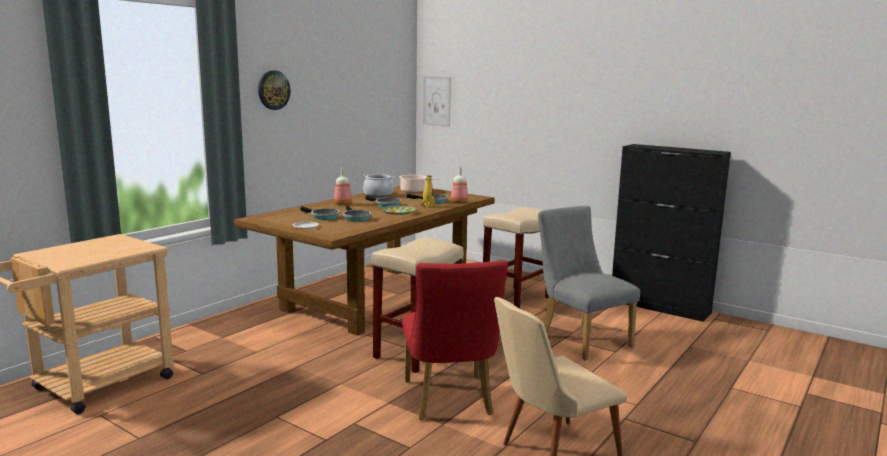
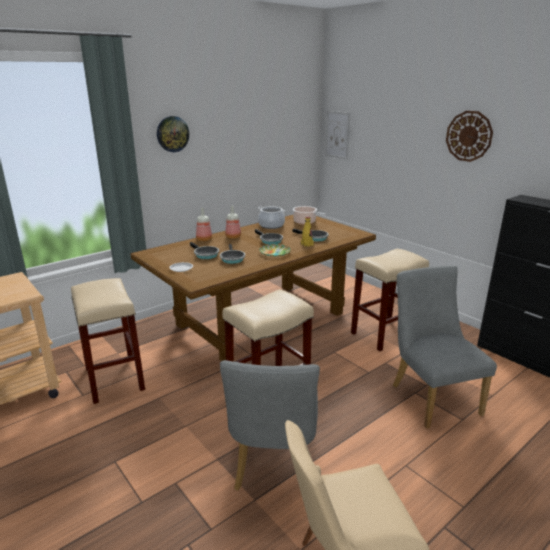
camera: 15 degrees right, 10 degrees up
red chair [402,260,508,420] -> grey chair [220,360,320,491]
bottle [451,167,468,203] -> bottle moved to [196,208,212,241]
none -> beige stool [71,278,145,404]
none -> wall clock [446,111,493,162]

